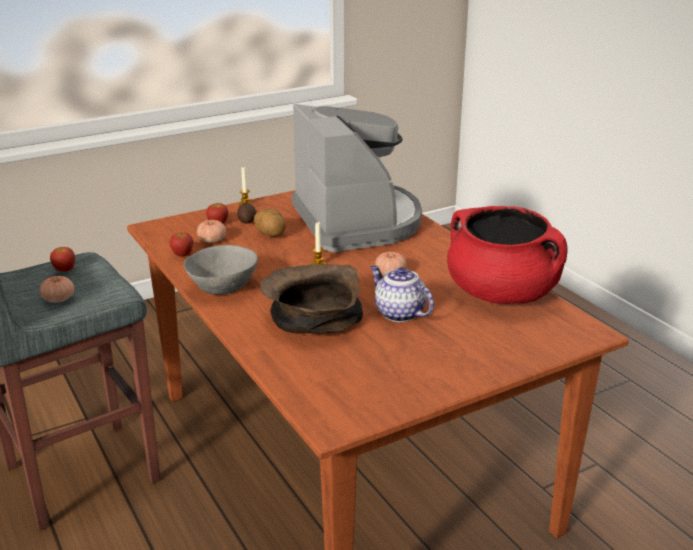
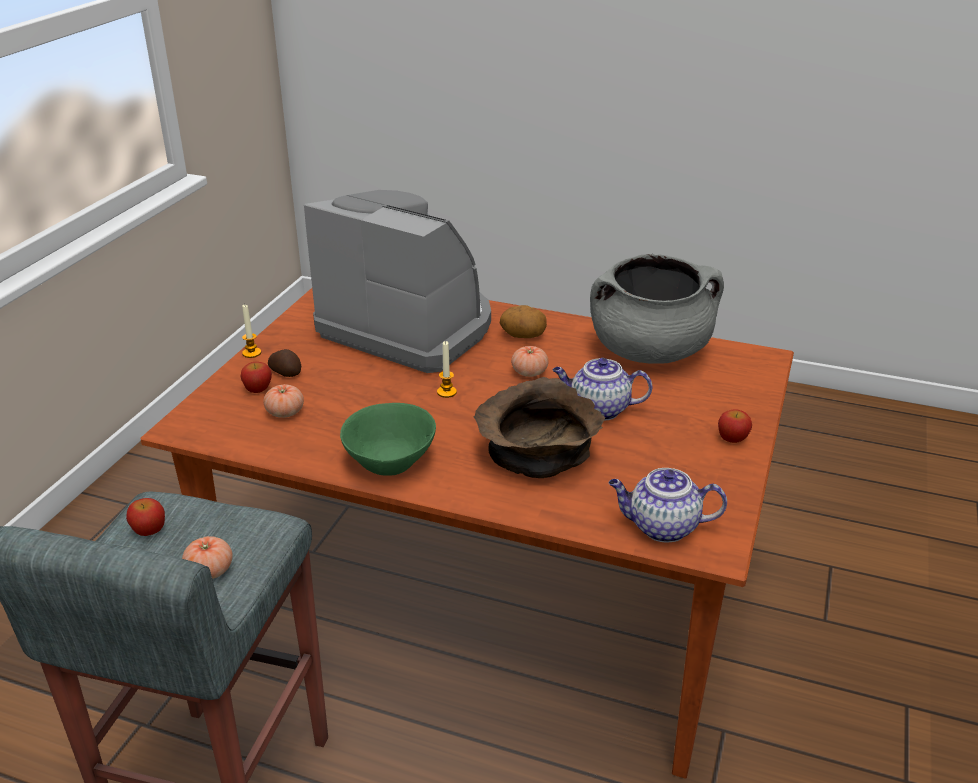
camera: 40 degrees left, 5 degrees up
apple [169,233,193,256] -> apple moved to [718,409,752,443]
grey bowl [184,245,258,295] -> green bowl [340,403,436,476]
potato [254,209,286,237] -> potato moved to [500,305,547,338]
red cooking pot [447,206,568,304] -> grey cooking pot [590,254,724,364]
none -> teapot [608,468,727,542]

